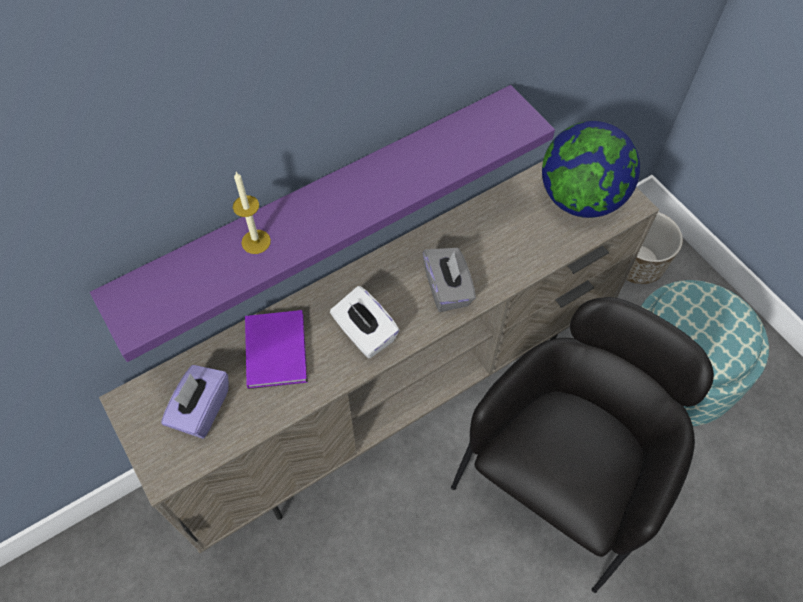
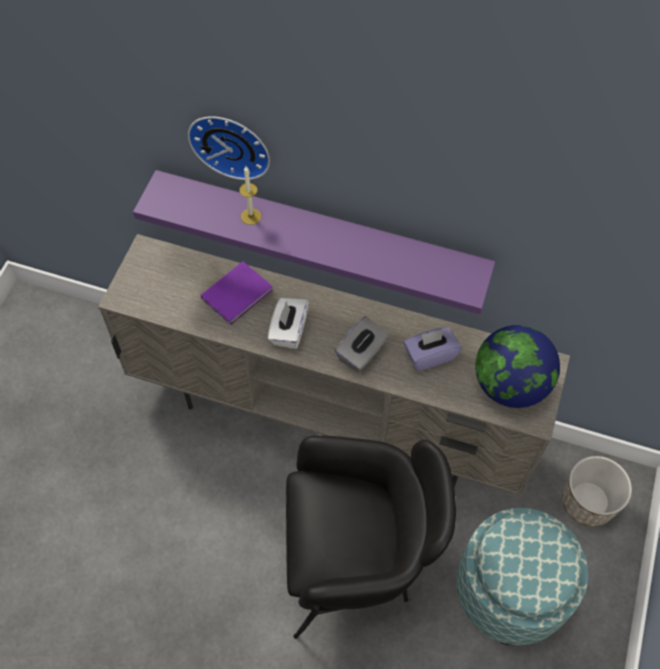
camera: 50 degrees right, 0 degrees up
purple tissue box [161,365,229,439] -> purple tissue box moved to [404,327,462,371]
none -> wall clock [188,116,270,180]

